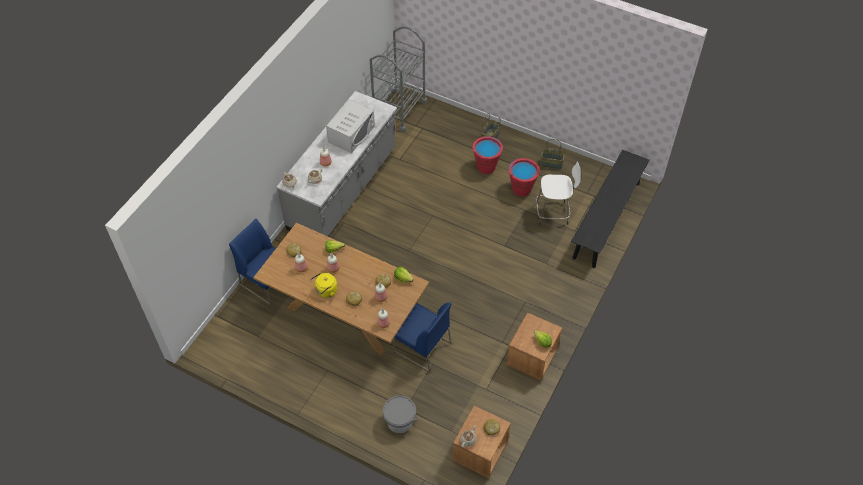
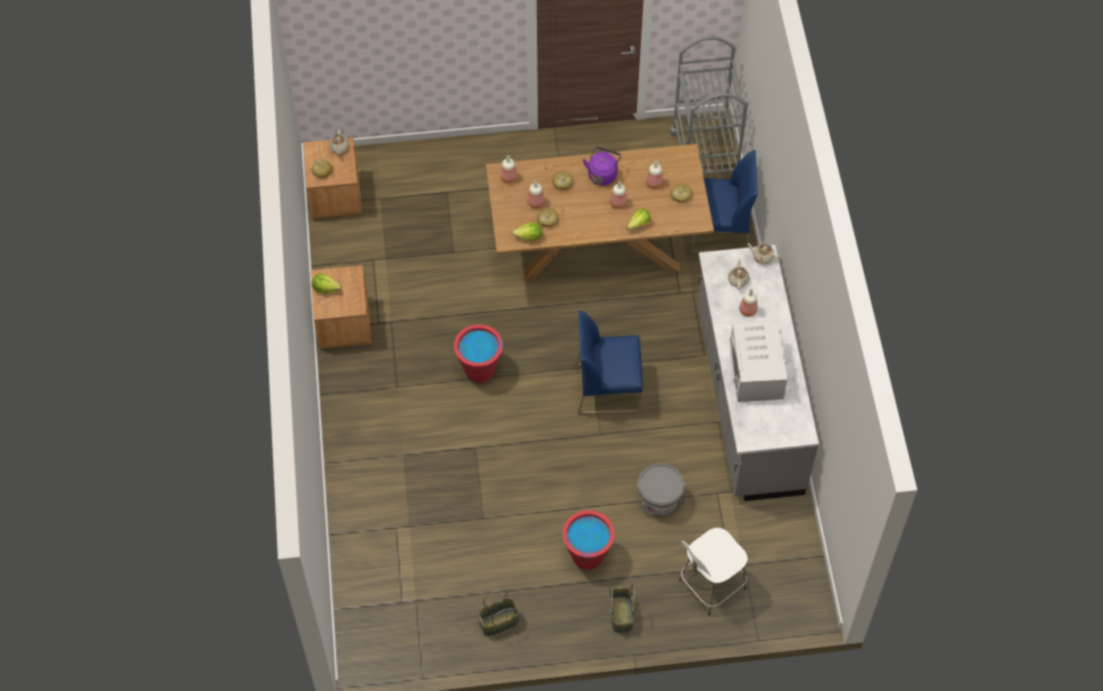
camera: 145 degrees right, 5 degrees up
yellow kettle [310,273,338,298] -> purple kettle [583,147,621,186]
grey cart [370,26,427,132] -> grey cart moved to [670,36,748,174]
grey bucket [383,396,418,433] -> grey bucket moved to [636,464,686,516]
blue chair [393,302,452,372] -> blue chair moved to [576,310,643,415]
red bucket [509,158,540,197] -> red bucket moved to [454,324,503,383]
white stool [536,162,581,225] -> white stool moved to [679,528,748,616]
black bench [571,150,650,268] -> none

